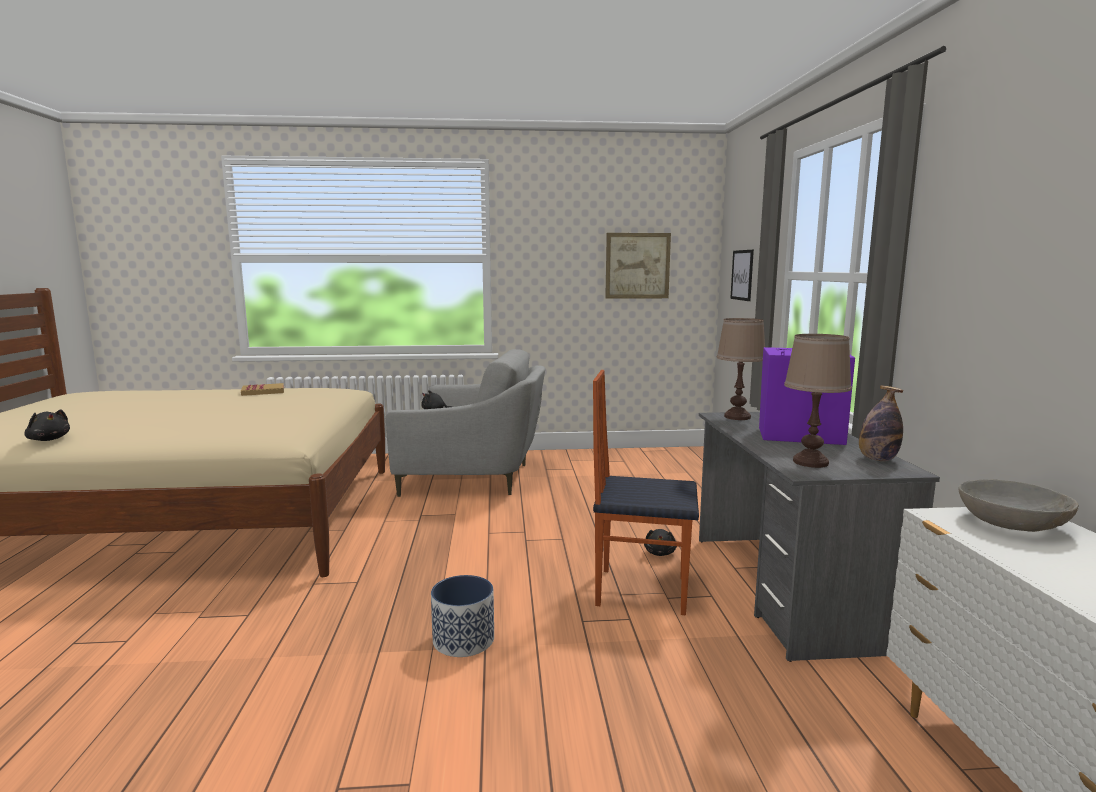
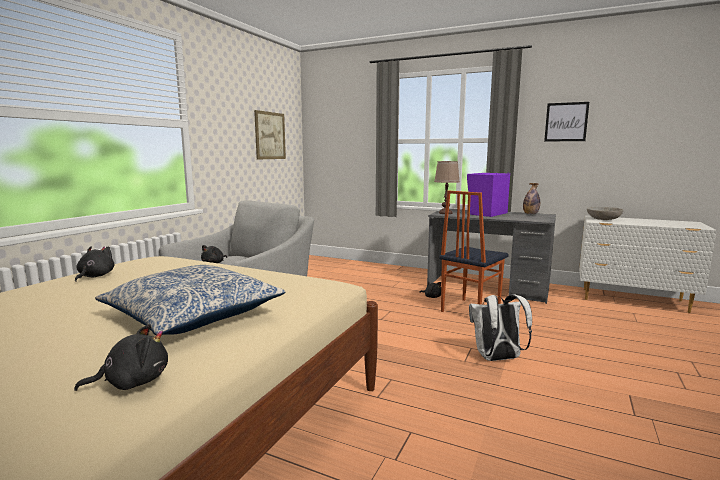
camera: 60 degrees left, 0 degrees up
book [241,383,284,396] -> black plush toy [75,246,115,282]
planter [431,575,494,657] -> white backpack [469,294,532,361]
picture [730,250,754,301] -> picture moved to [544,102,589,142]
brown table lamp [784,334,852,468] -> none
none -> pillow [95,265,285,335]

